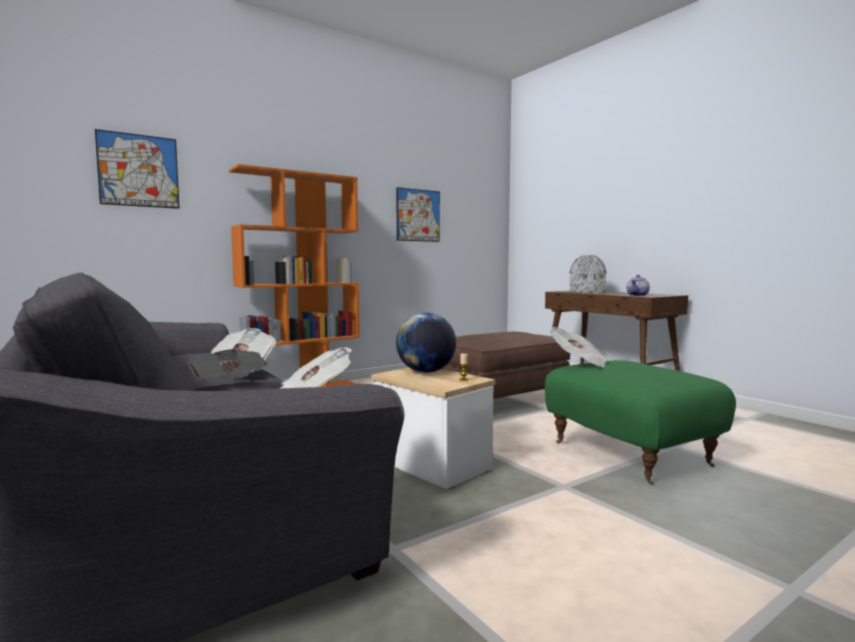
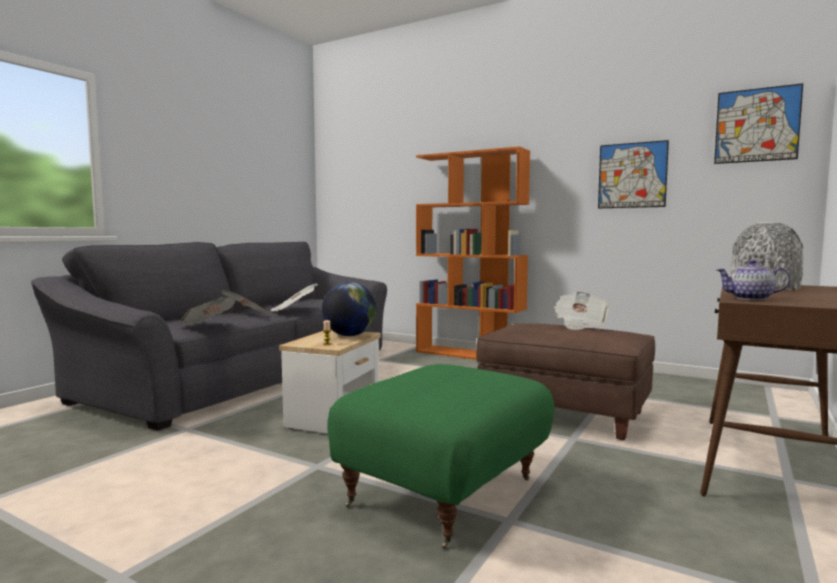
camera: 65 degrees right, 0 degrees up
picture [95,129,180,209] -> picture moved to [714,83,803,164]
newspaper [550,327,607,367] -> newspaper moved to [554,291,610,330]

